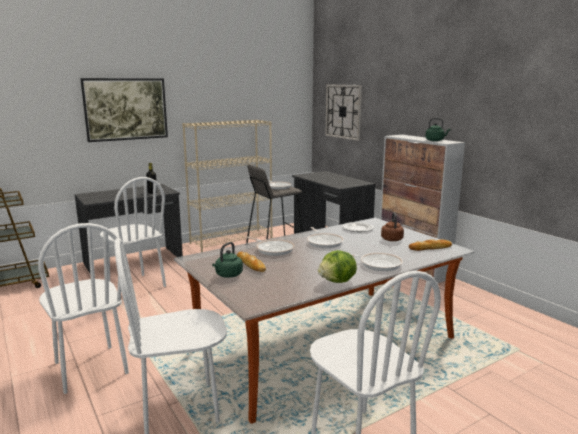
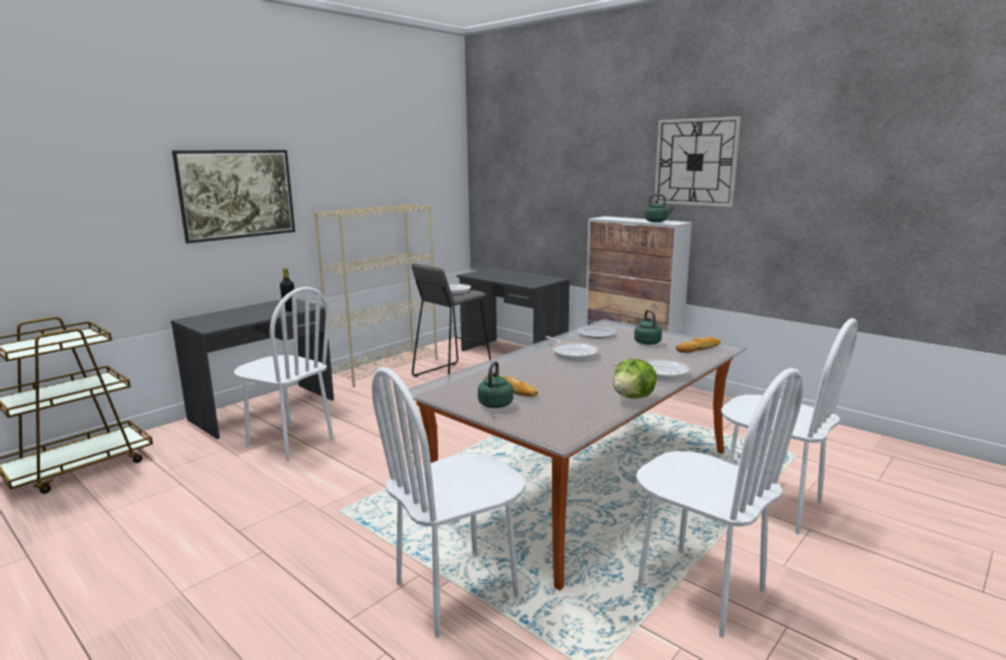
camera: 15 degrees left, 0 degrees up
white chair [38,223,129,394] -> white chair moved to [721,318,858,534]
frying pan [246,236,295,256] -> none
wall clock [325,85,362,141] -> wall clock moved to [654,116,741,207]
brown kettle [381,213,404,241] -> green kettle [634,310,662,345]

